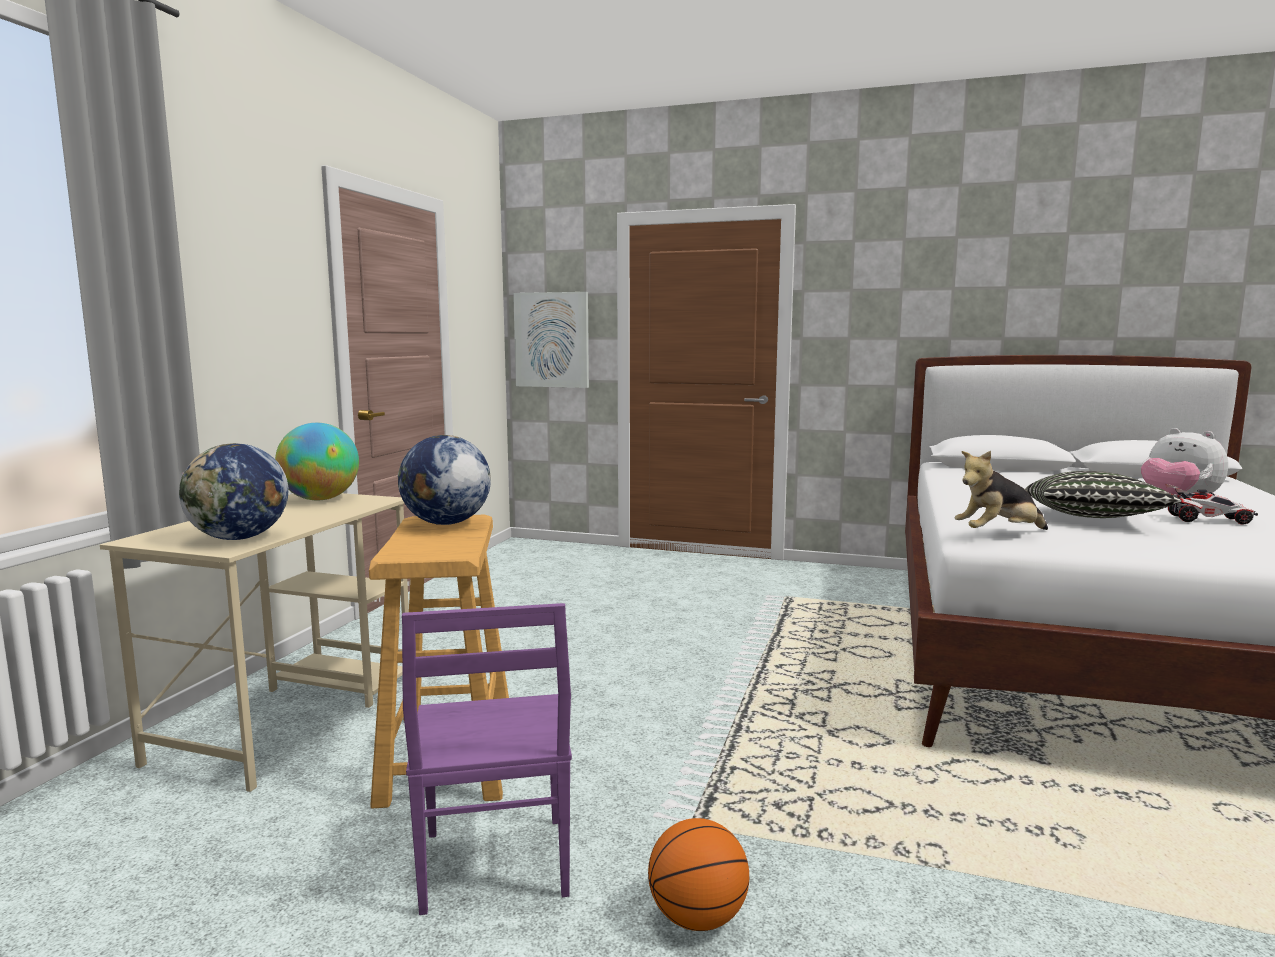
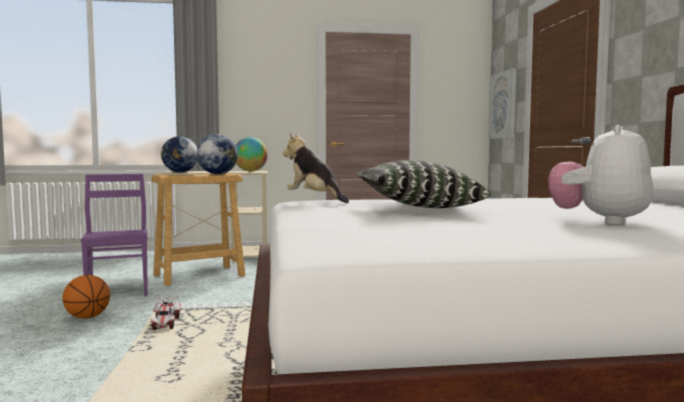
camera: 65 degrees right, 5 degrees down
purple chair [402,603,572,915] -> purple chair turned 105 degrees clockwise [81,174,148,296]
toy car [1165,484,1258,525] -> toy car moved to [150,295,181,330]

